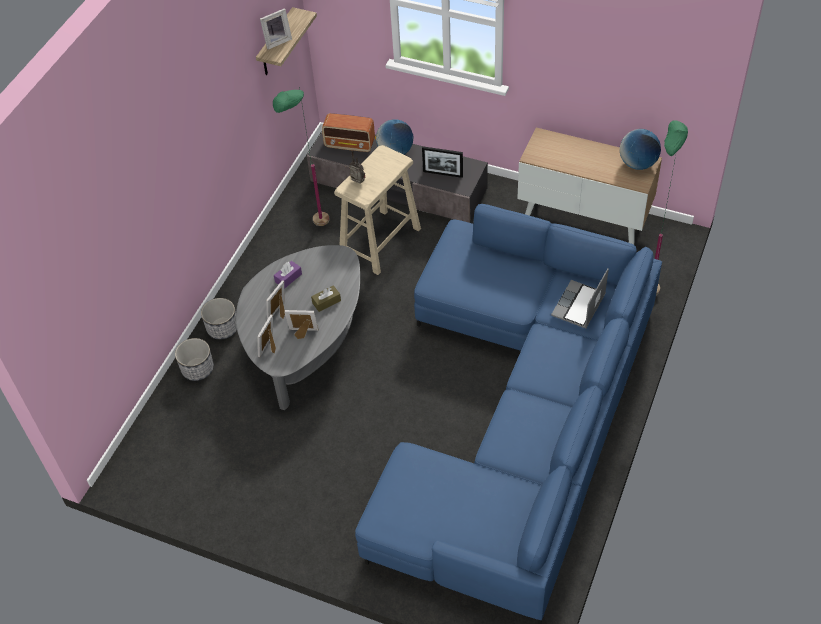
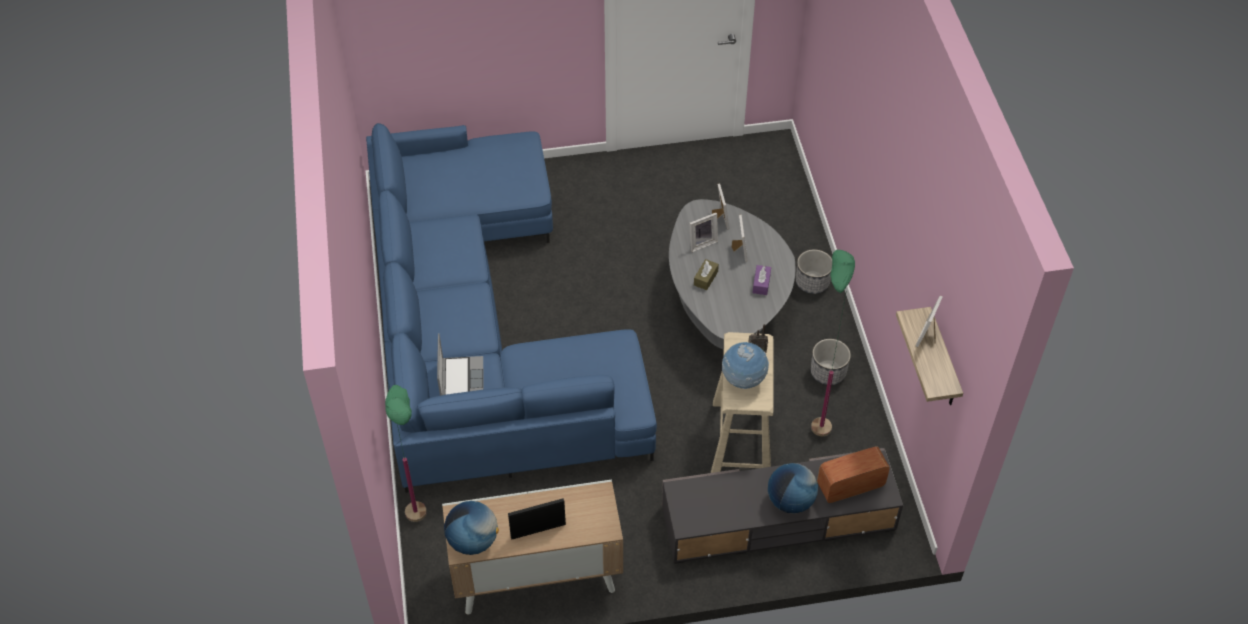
camera: 145 degrees right, 0 degrees up
planter [175,338,214,381] -> planter moved to [811,339,851,385]
picture frame [422,146,463,178] -> picture frame moved to [508,498,566,540]
none -> globe [722,342,769,389]

